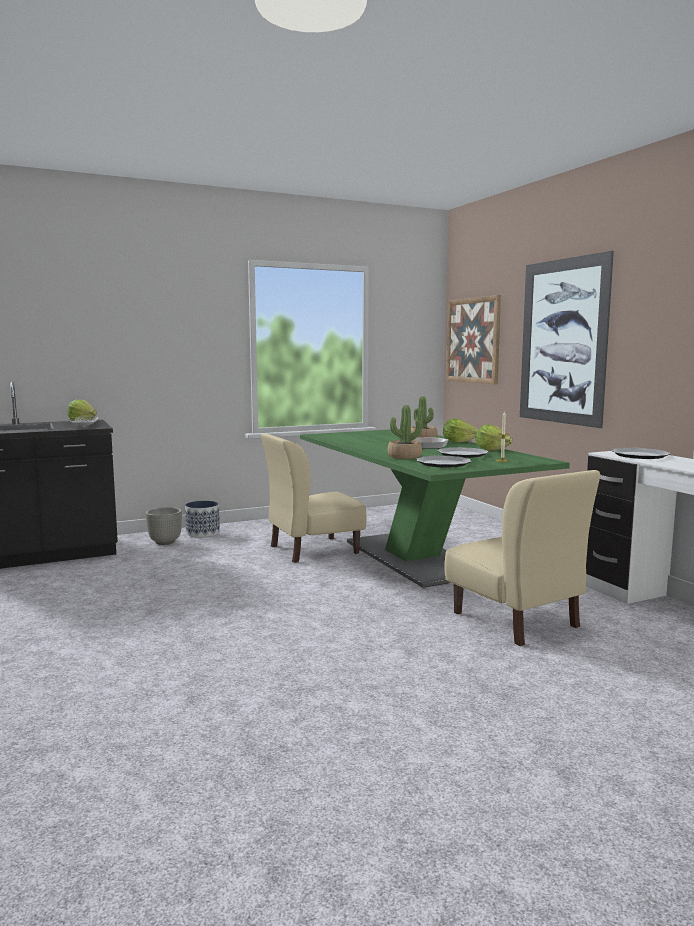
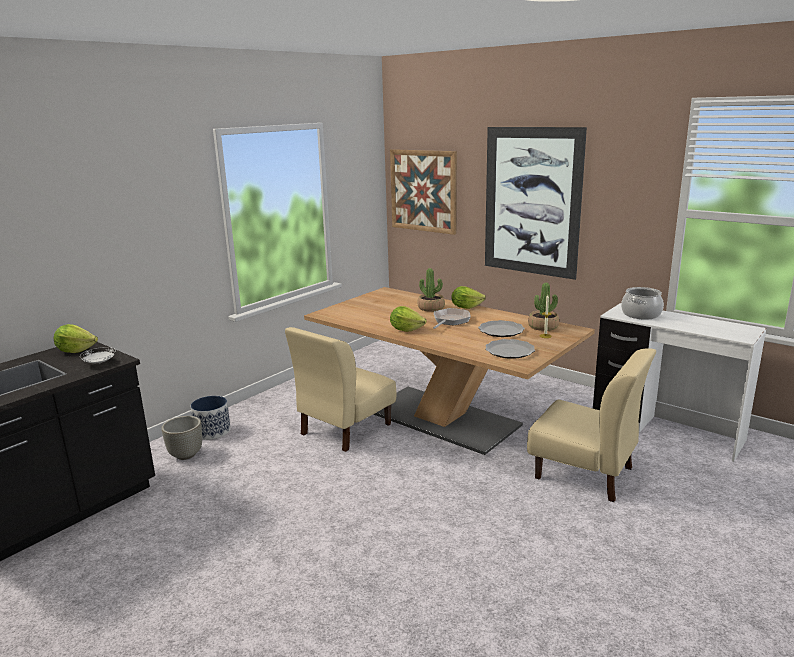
camera: 25 degrees left, 10 degrees up
green dining table [300,429,570,588] -> beige dining table [304,287,595,455]
potted plant [387,405,422,459] -> potted plant moved to [528,283,559,331]
lettuce [475,424,513,451] -> lettuce moved to [390,306,426,332]
plate [611,448,671,459] -> cooking pot [621,287,664,320]

